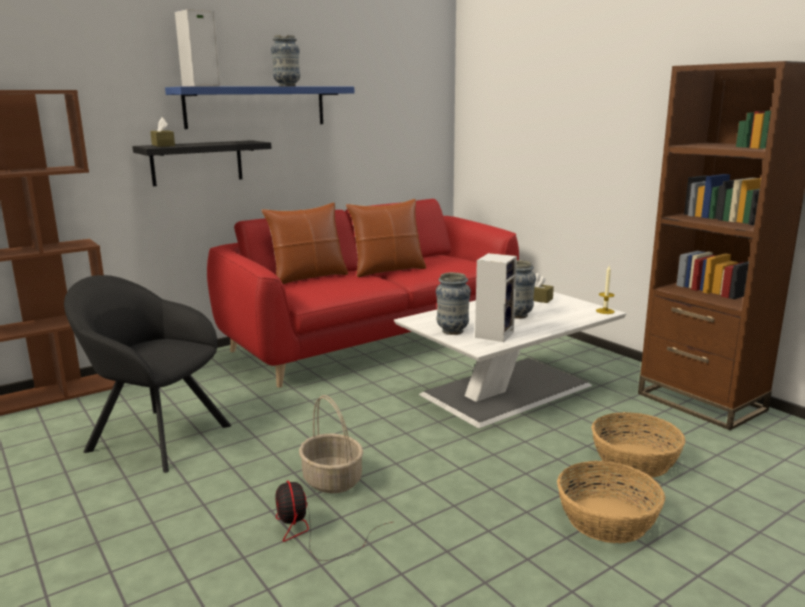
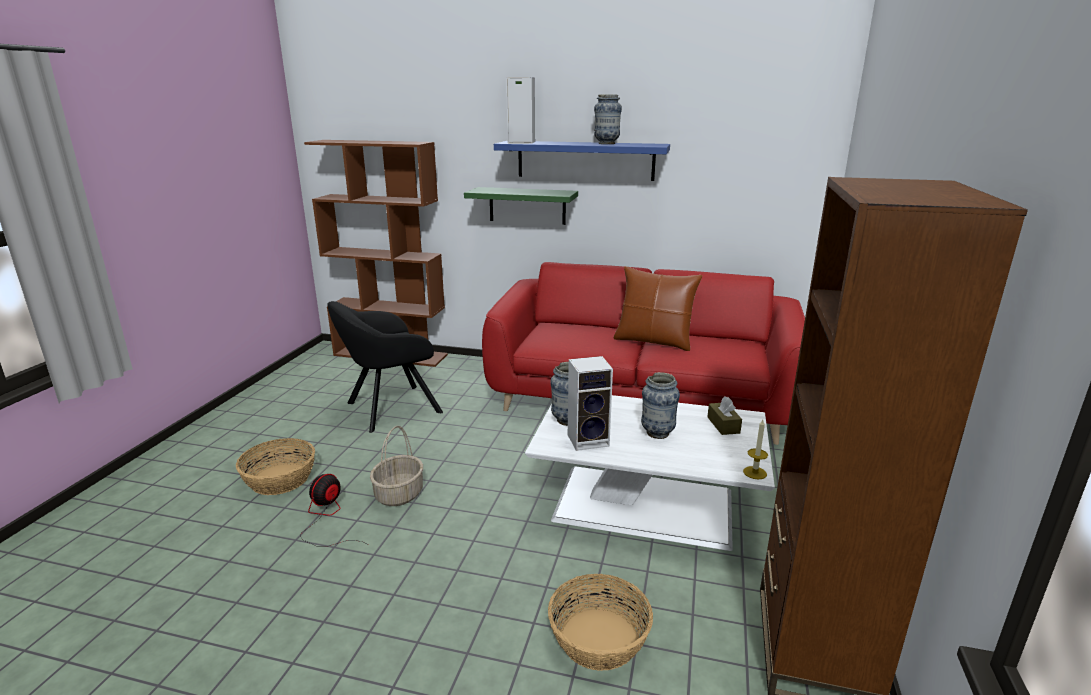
camera: 50 degrees right, 5 degrees up
black armchair [64,275,231,473] -> black armchair turned 105 degrees counterclockwise [327,301,443,433]
black shelf [132,140,272,186] -> green shelf [464,187,578,225]
brown tissue box [150,117,175,147] -> none
brown pillow [261,203,348,284] -> none
basket [557,461,665,543] -> basket moved to [236,438,315,495]

